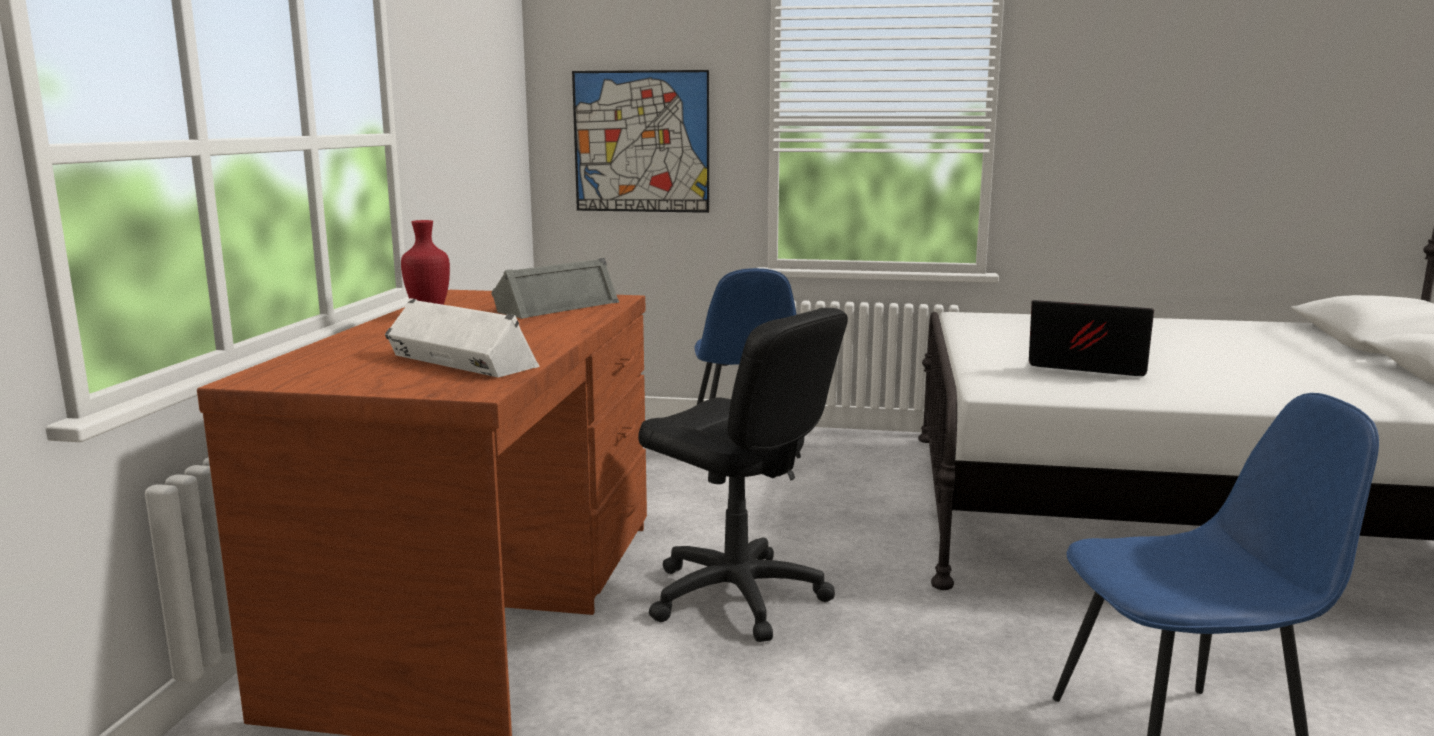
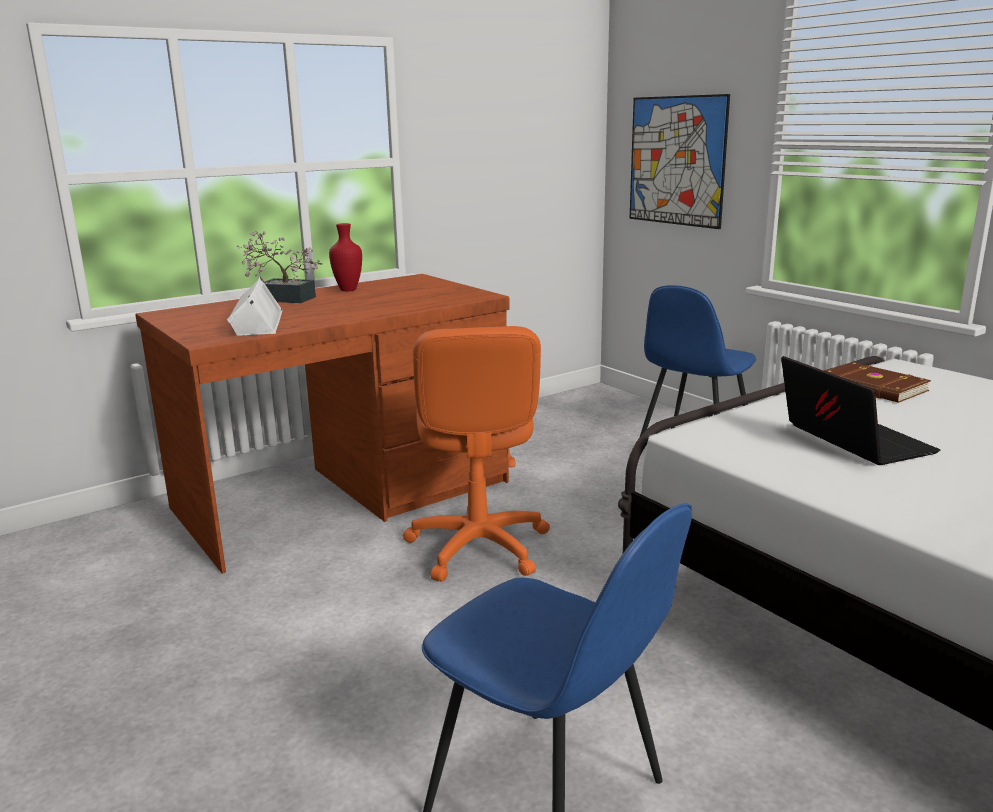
camera: 45 degrees right, 5 degrees up
grey speaker [491,258,619,319] -> none
black office chair [638,308,848,642] -> orange office chair [403,326,550,582]
none -> potted plant [237,231,323,303]
none -> brown book [826,362,931,403]

